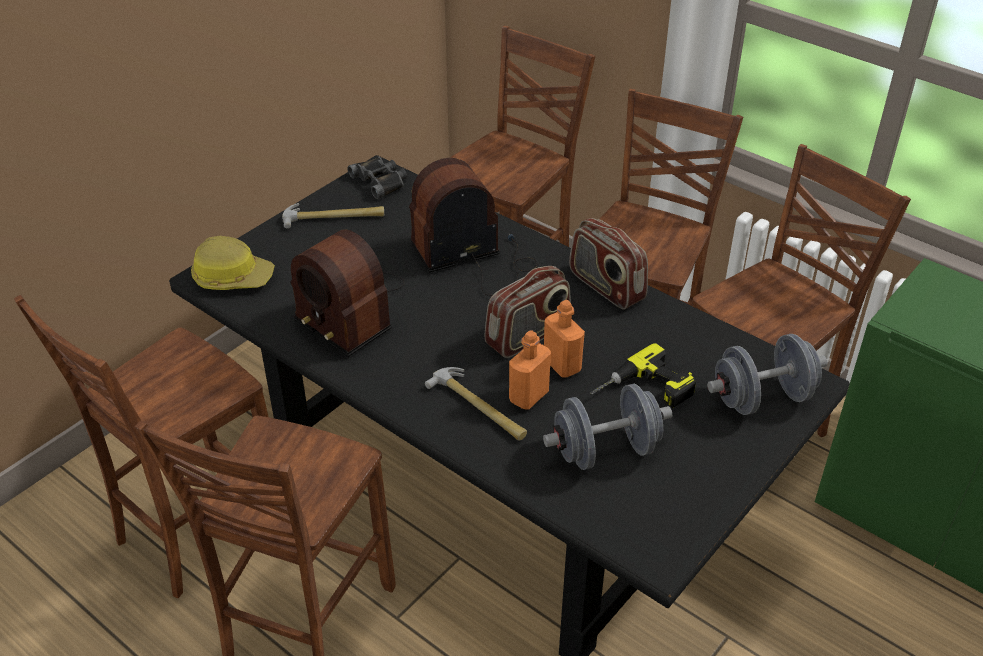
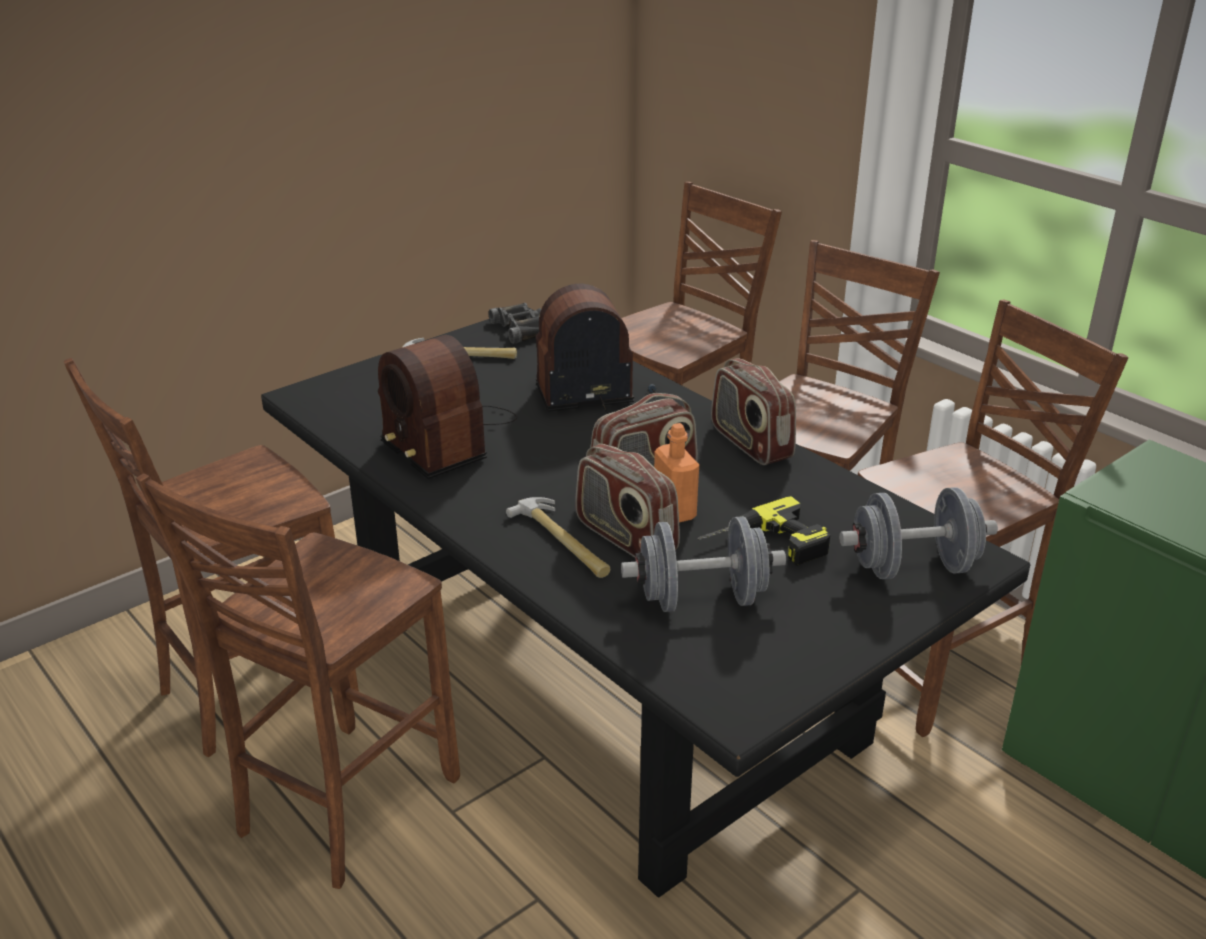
camera: 10 degrees right, 10 degrees down
hard hat [191,236,275,290] -> none
orange bottle [509,330,551,410] -> radio [575,444,680,558]

